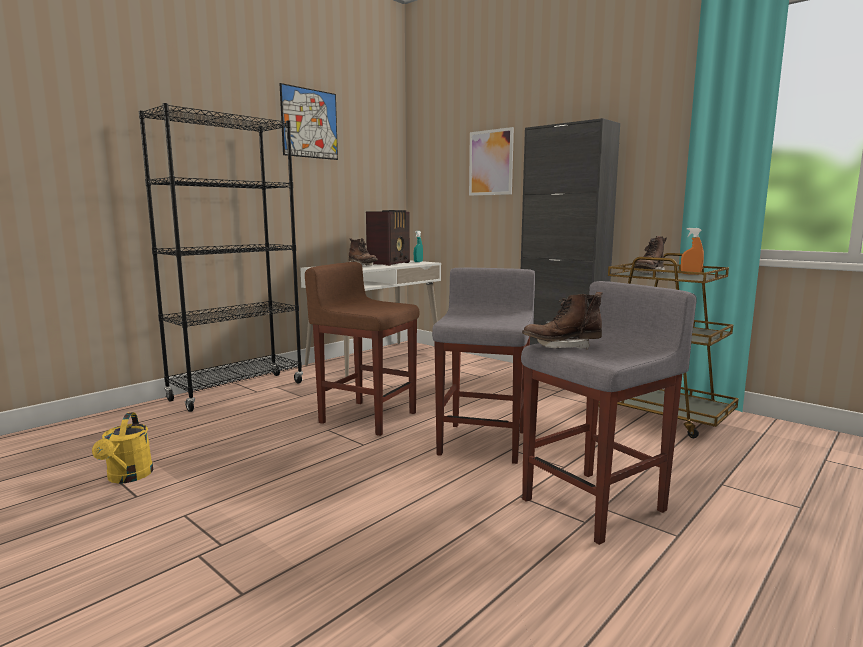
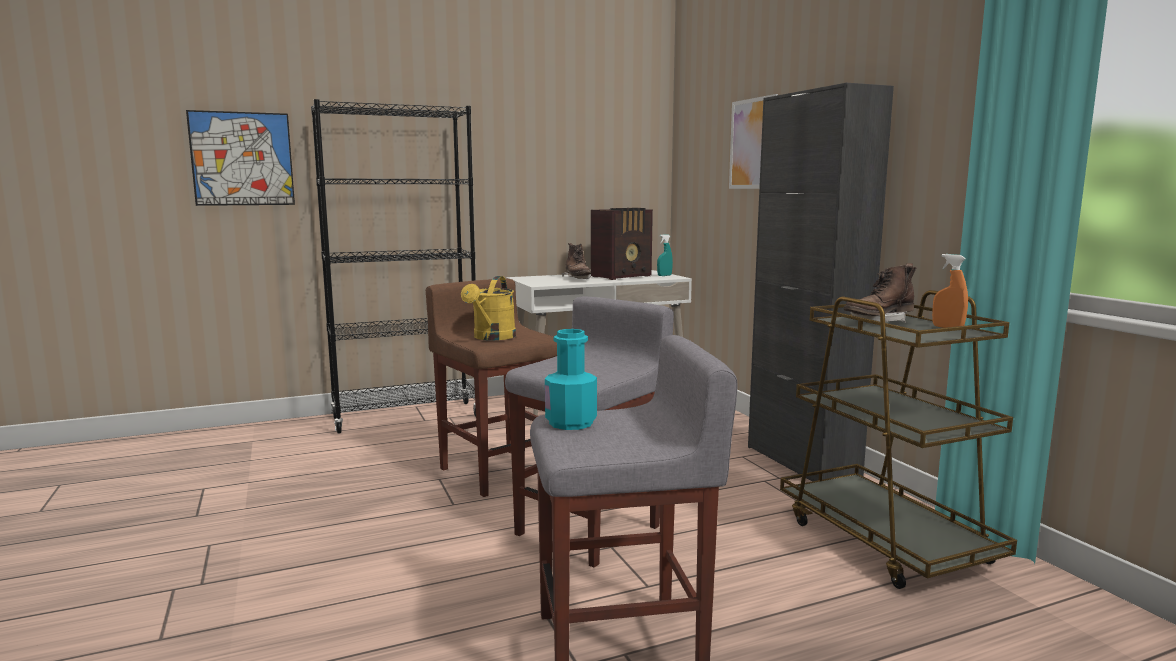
camera: 25 degrees right, 0 degrees up
yellow watering can [92,412,154,484] -> yellow watering can moved to [461,276,516,341]
picture [280,83,338,160] -> picture moved to [186,110,295,206]
brown boot [522,292,603,349] -> turquoise bottle [545,329,597,430]

